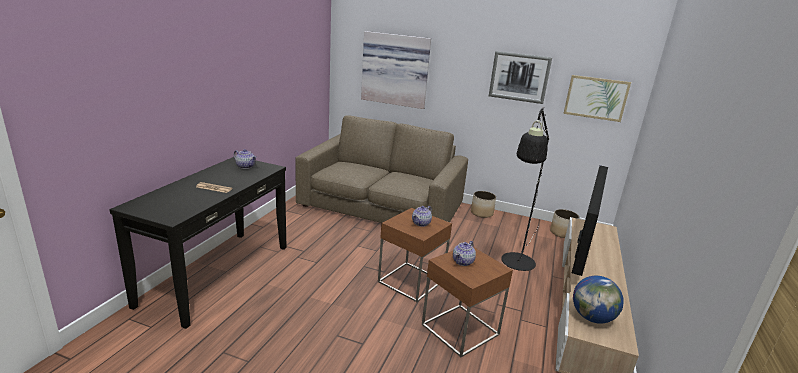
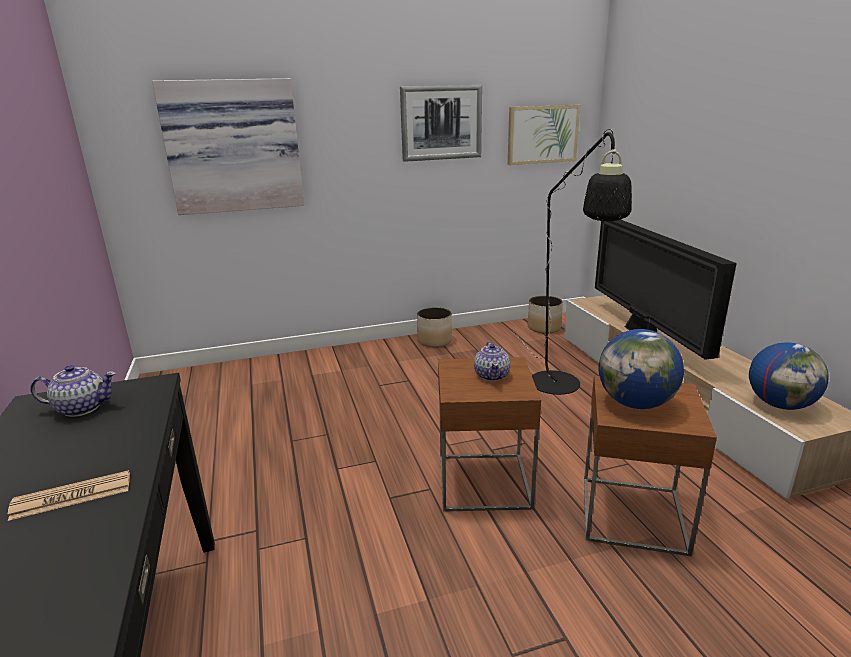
camera: 35 degrees left, 0 degrees up
brown sofa [295,115,468,223] -> none
teapot [453,241,476,266] -> globe [598,329,684,409]

